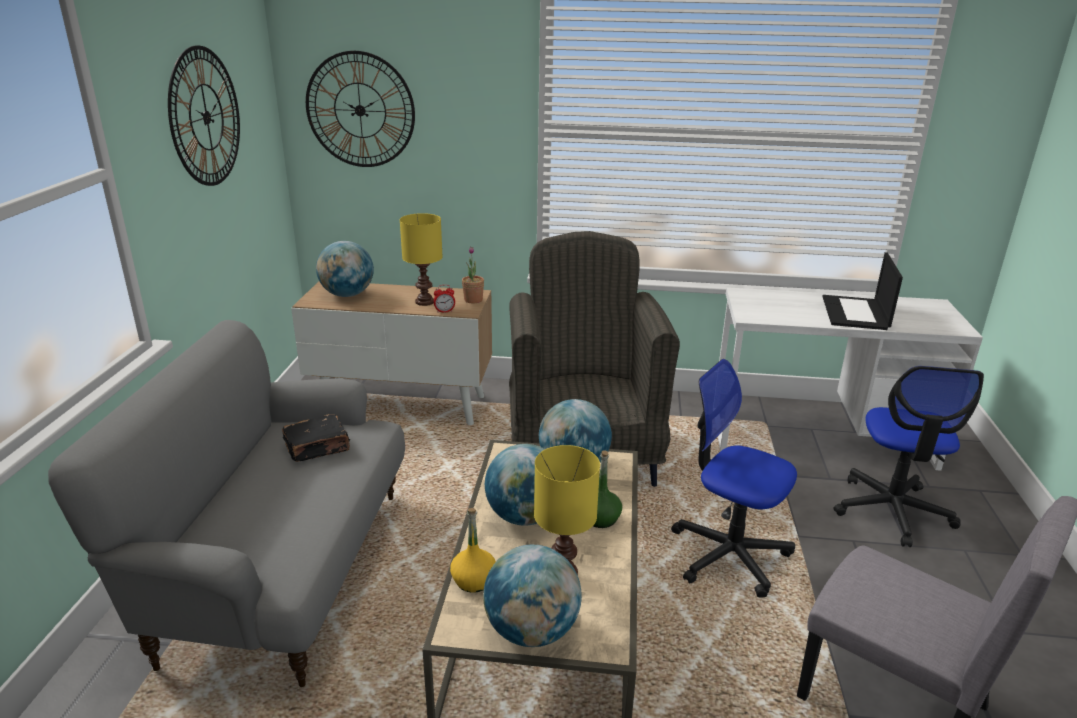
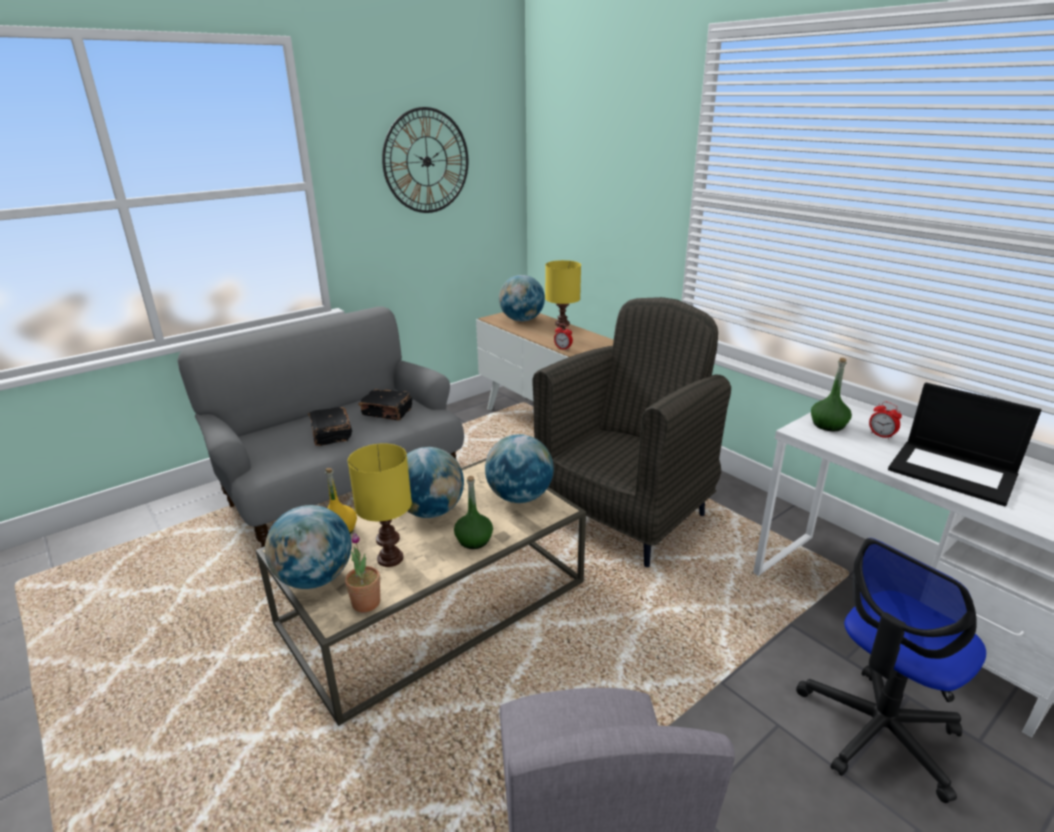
camera: 45 degrees right, 0 degrees up
wall clock [306,51,415,167] -> none
potted plant [462,247,484,303] -> potted plant moved to [345,533,380,613]
office chair [671,359,797,597] -> none
laptop [822,252,903,330] -> laptop turned 105 degrees counterclockwise [888,383,1041,507]
none -> black book [308,407,352,446]
none -> green bottle [811,358,852,431]
none -> alarm clock [869,402,902,440]

